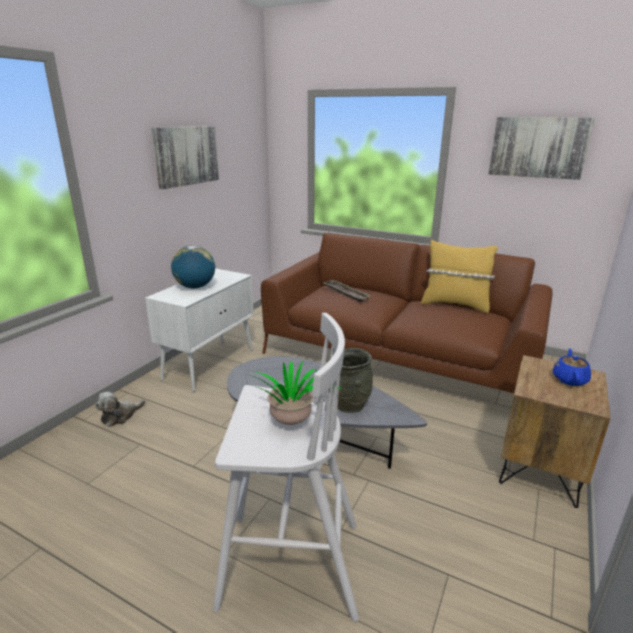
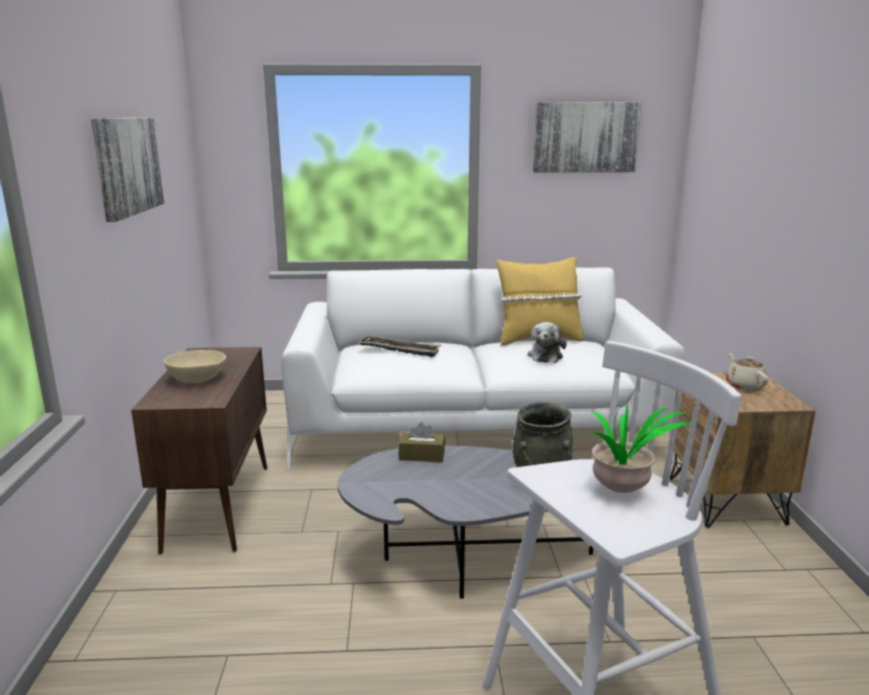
camera: 30 degrees left, 5 degrees down
plush toy [96,392,145,427] -> plush toy moved to [527,322,567,363]
white cabinet [145,268,254,392] -> brown cabinet [131,347,267,554]
globe [171,246,215,289] -> beige bowl [164,350,226,383]
brown sofa [261,233,552,394] -> white sofa [281,267,685,470]
blue teapot [553,349,591,386] -> beige teapot [726,353,768,391]
none -> brown tissue box [398,422,445,462]

